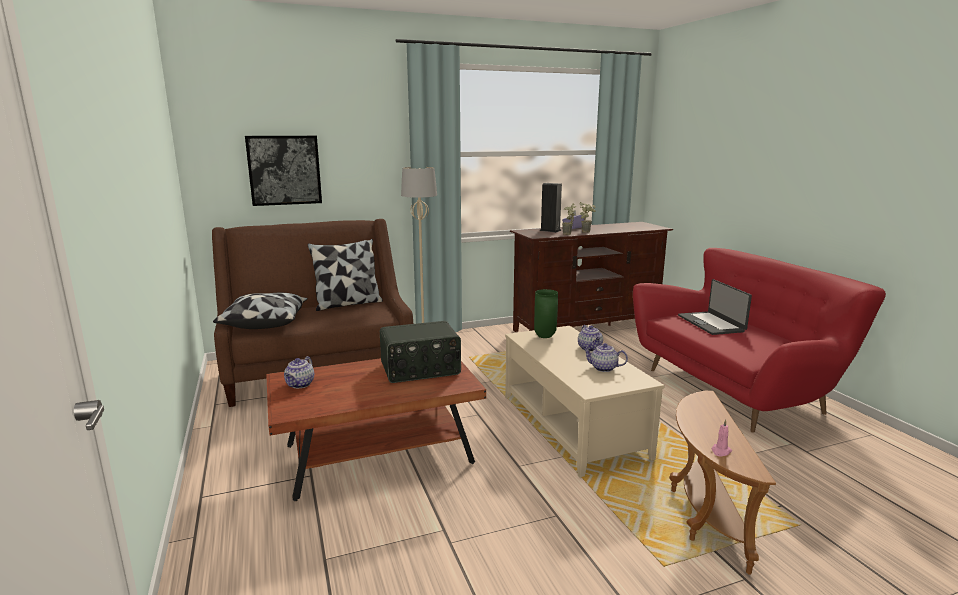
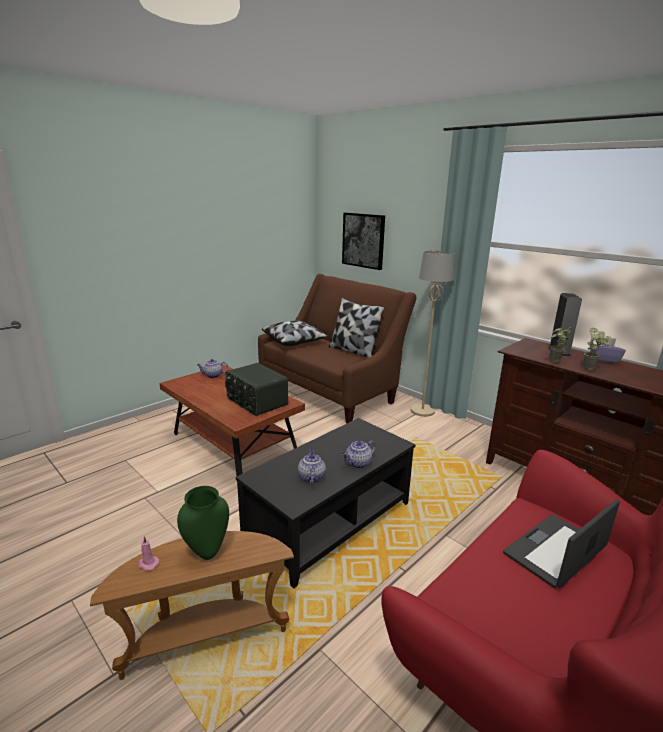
camera: 65 degrees right, 5 degrees up
beige coffee table [505,326,665,478] -> black coffee table [236,418,416,588]
green vase [534,289,558,338] -> green vase moved to [177,486,229,560]

